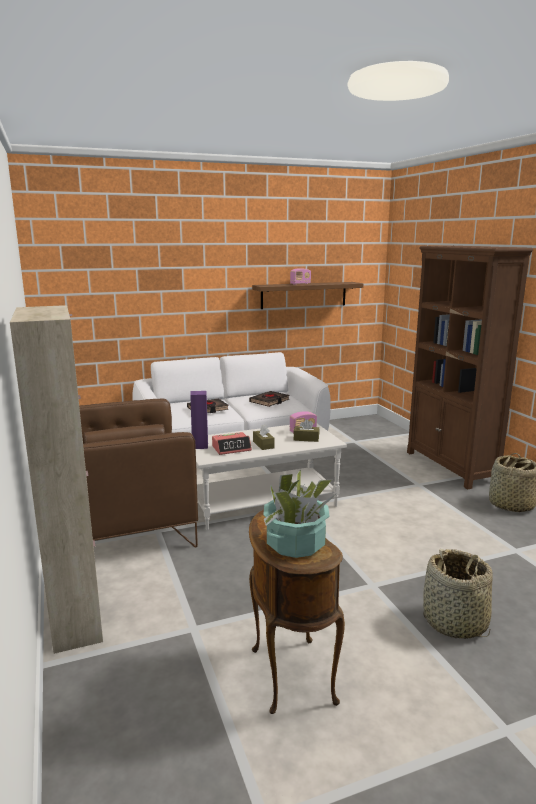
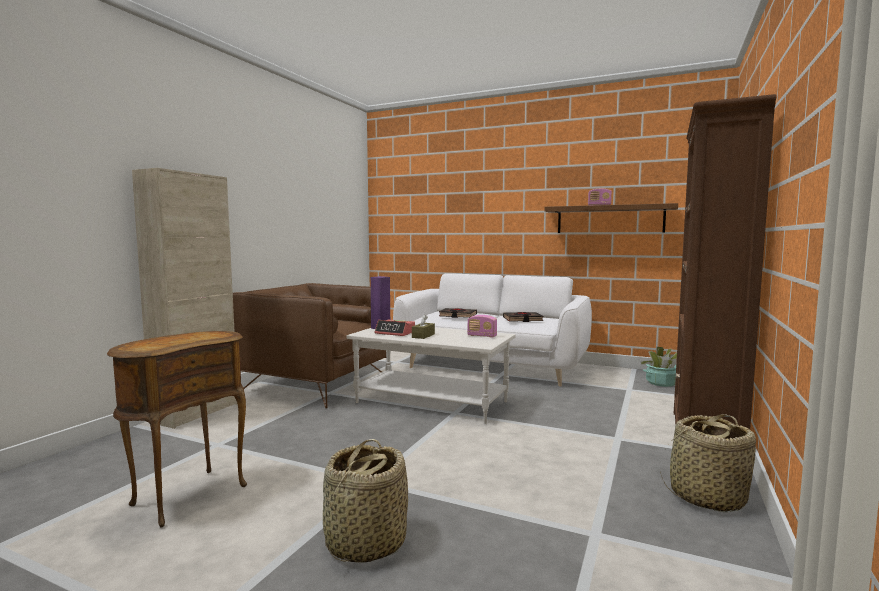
camera: 45 degrees right, 10 degrees down
potted plant [263,469,334,558] -> potted plant moved to [640,347,677,387]
brown tissue box [293,419,319,442] -> none

